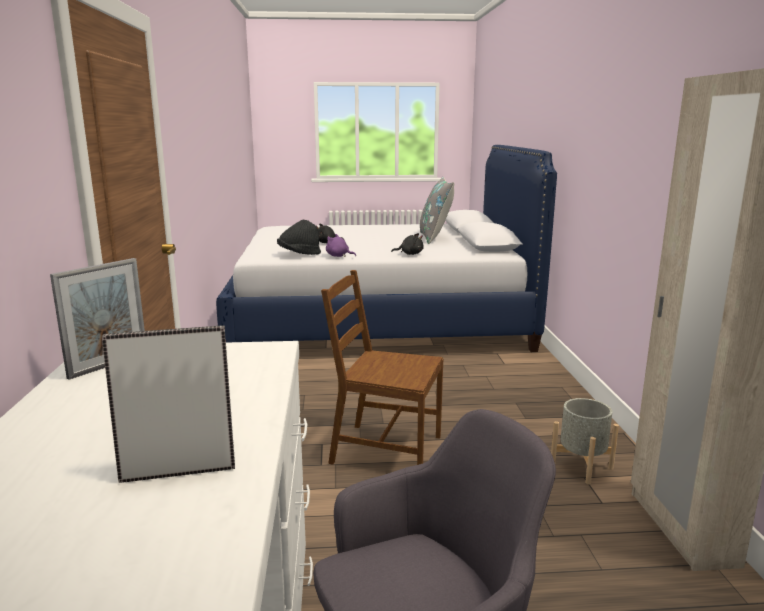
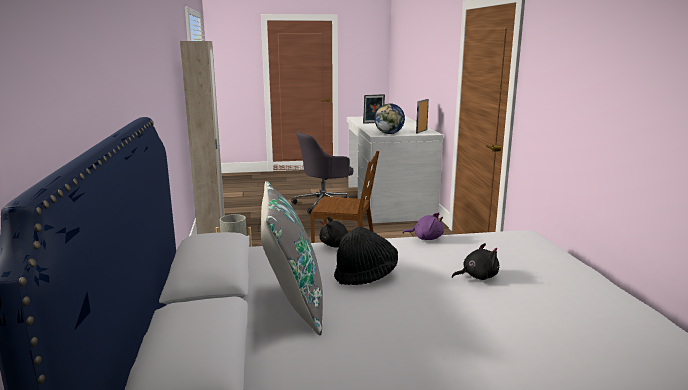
camera: 175 degrees right, 0 degrees up
black hat [277,220,321,255] -> black hat moved to [334,227,398,285]
none -> globe [375,103,405,134]

